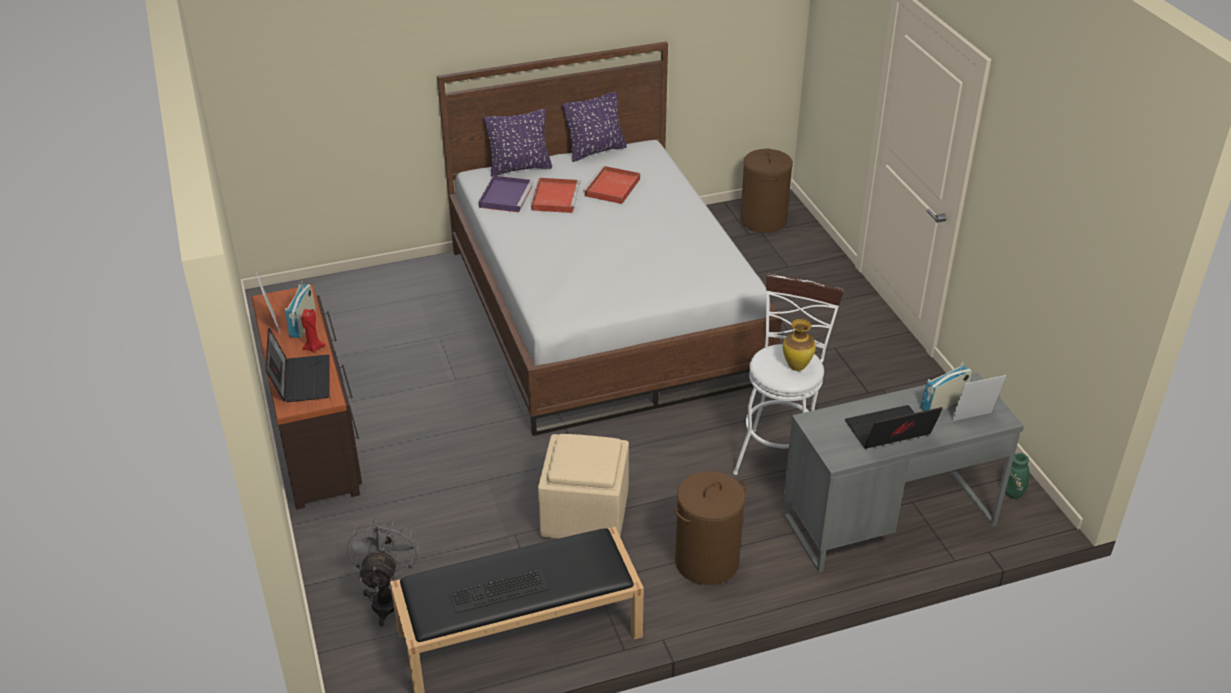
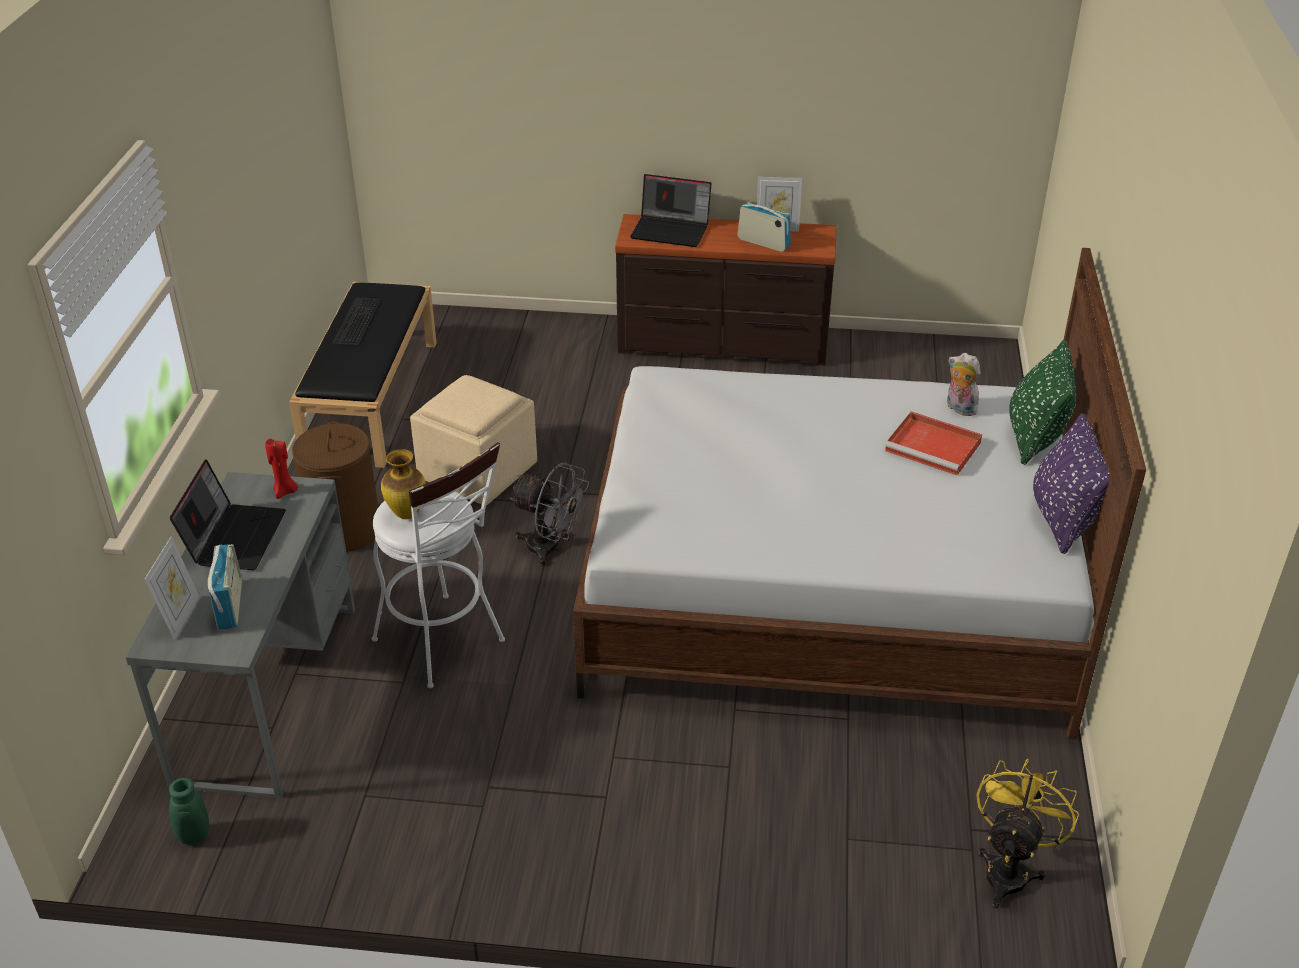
camera: 115 degrees right, 0 degrees up
red candle [301,309,325,353] -> red candle moved to [265,439,298,499]
grey fan [347,517,419,626] -> grey fan moved to [509,463,589,566]
purple tray [479,176,534,212] -> plush toy [947,353,980,416]
purple pillow [484,109,552,177] -> green pillow [1009,340,1076,465]
red tray [583,166,640,204] -> none
brown laundry basket [740,148,793,233] -> yellow fan [976,759,1079,908]

